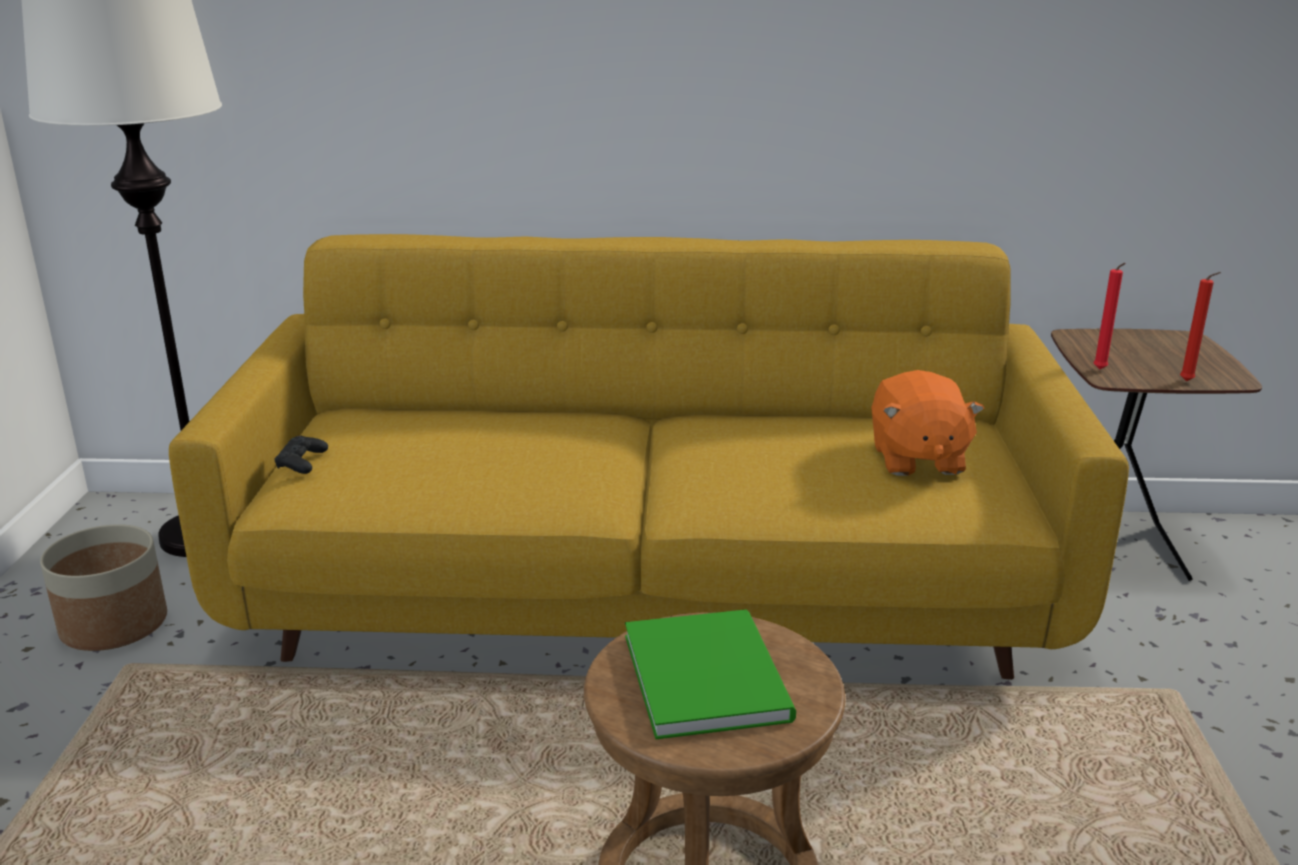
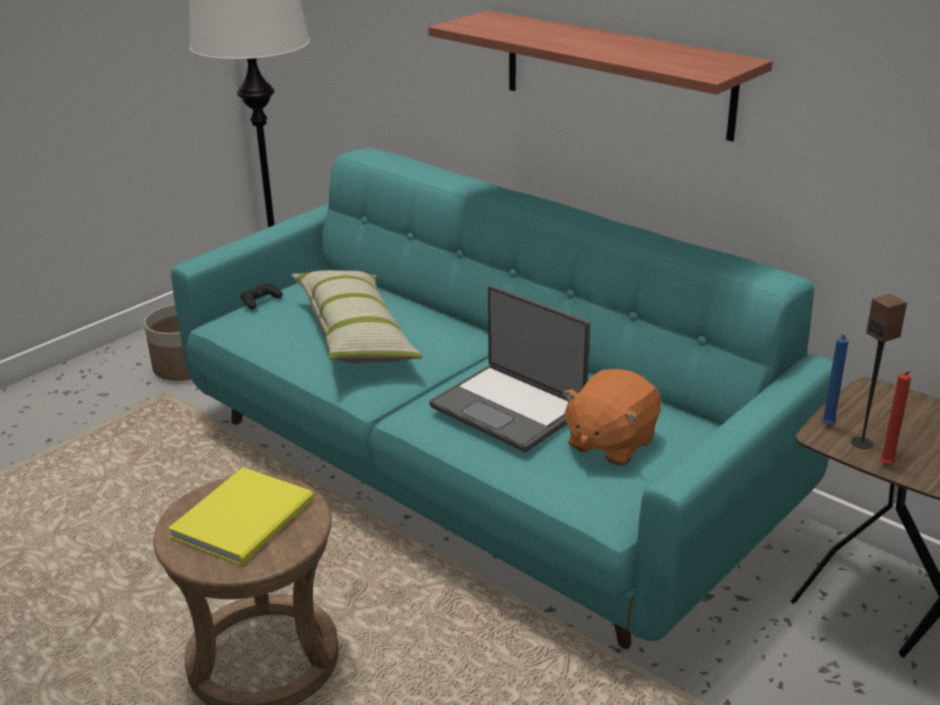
camera: 40 degrees right, 5 degrees up
yellow sofa [169,234,1129,680] -> turquoise sofa [171,148,842,649]
green book [625,609,796,739] -> yellow book [168,467,314,565]
red candle [1093,263,1126,369] -> blue candle [822,334,849,426]
none -> pillow [291,270,423,363]
none -> shelf [428,10,773,142]
none -> laptop [429,285,590,452]
none -> speaker [851,294,907,449]

